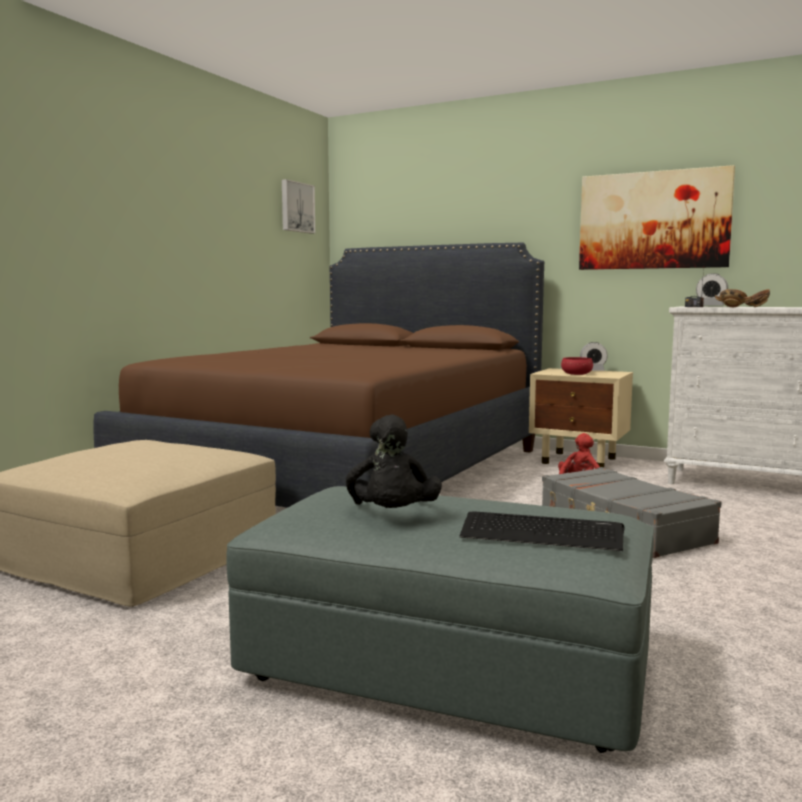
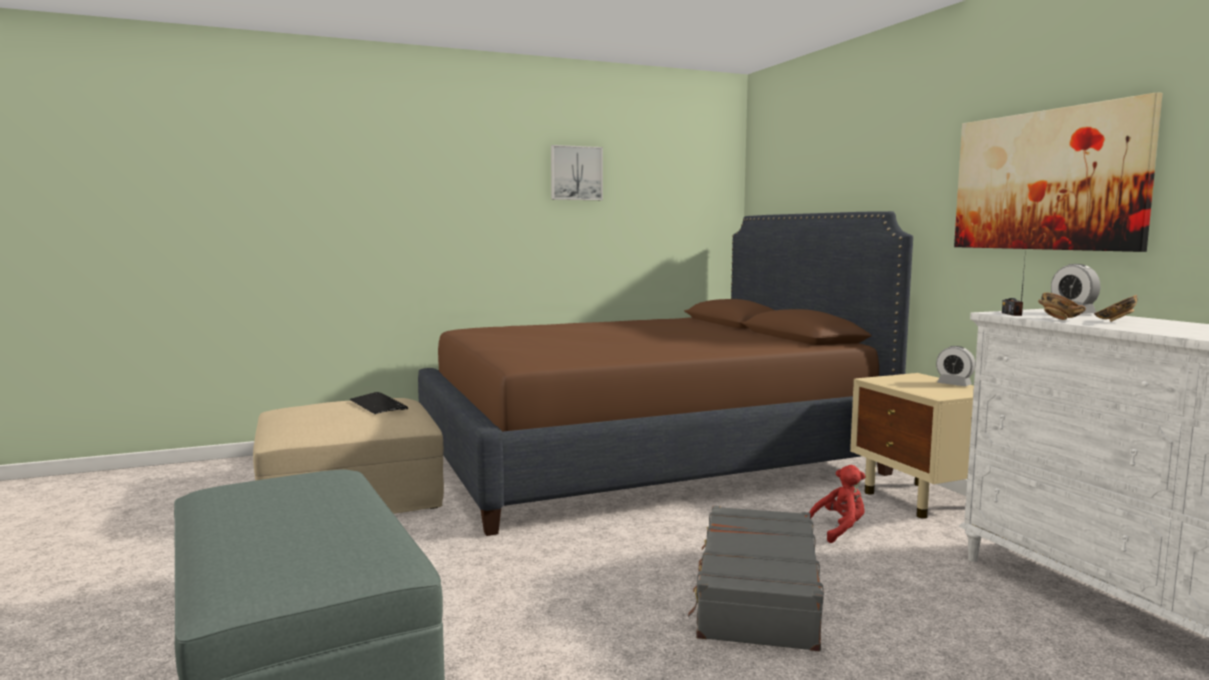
camera: 40 degrees right, 0 degrees up
picture [282,179,315,234] -> picture moved to [551,145,603,200]
black plush toy [346,415,442,508] -> none
keyboard [460,512,624,551] -> keyboard moved to [350,392,408,414]
red bowl [561,357,593,375] -> none

